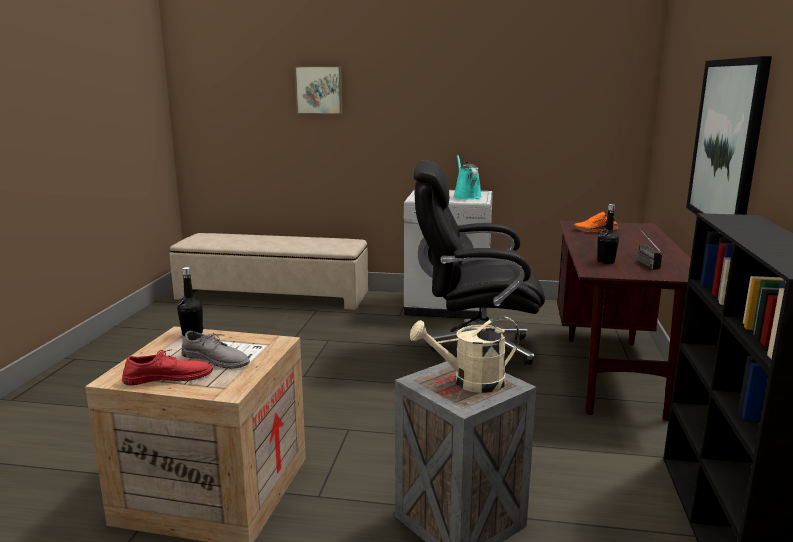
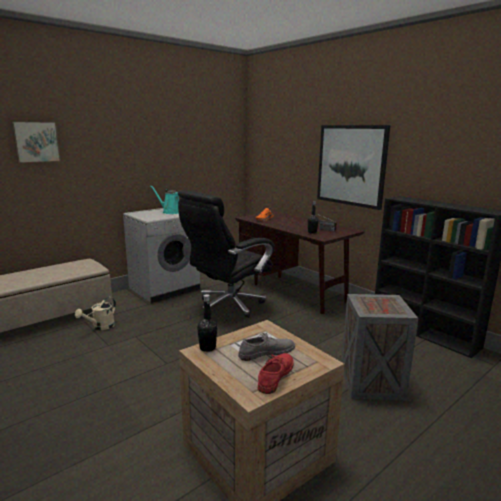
camera: 50 degrees left, 0 degrees up
beige watering can [410,317,520,393] -> beige watering can moved to [75,297,116,330]

